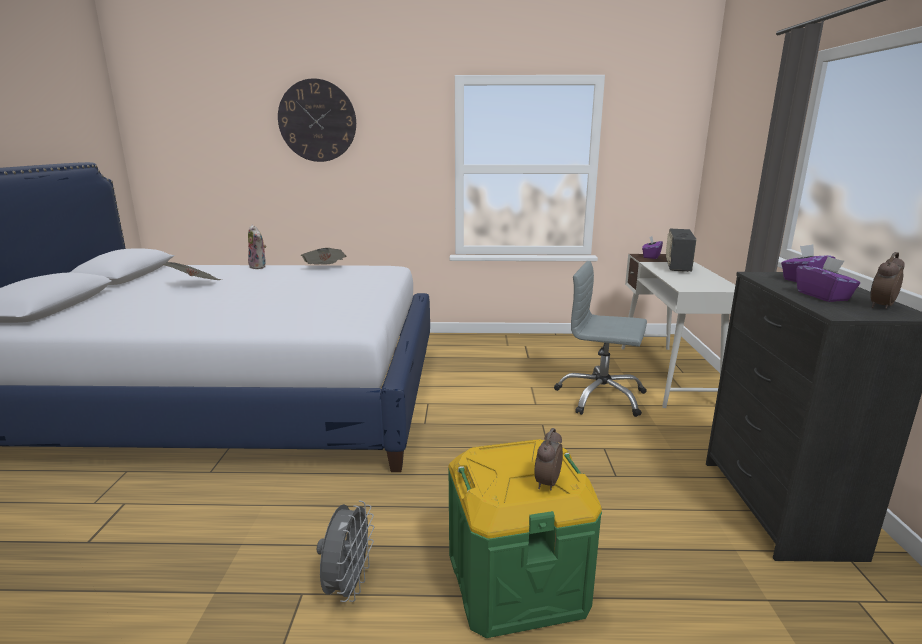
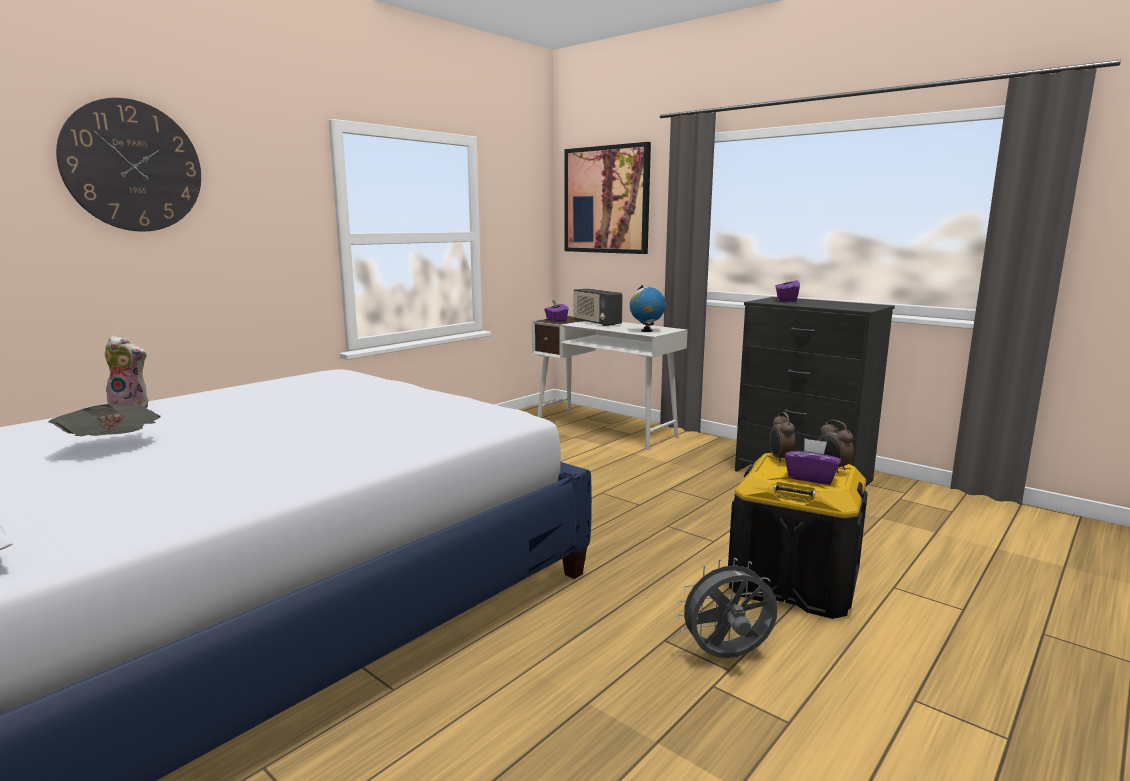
camera: 50 degrees left, 5 degrees down
newspaper [301,248,346,265] -> none
grey fan [317,501,374,602] -> grey fan turned 60 degrees counterclockwise [677,558,778,658]
green storage box [448,439,602,638] -> black storage box [728,453,868,619]
grey office chair [554,261,647,417] -> none
purple tissue box [796,257,860,302] -> purple tissue box moved to [785,438,841,485]
alarm clock [871,252,905,309] -> alarm clock moved to [770,412,795,463]
none -> picture [564,142,651,254]
none -> globe [630,285,665,332]

